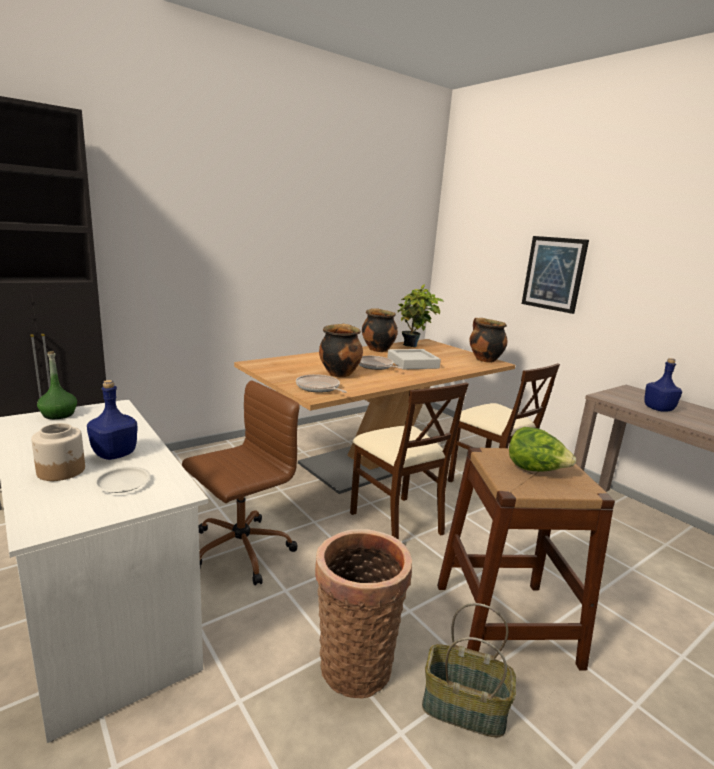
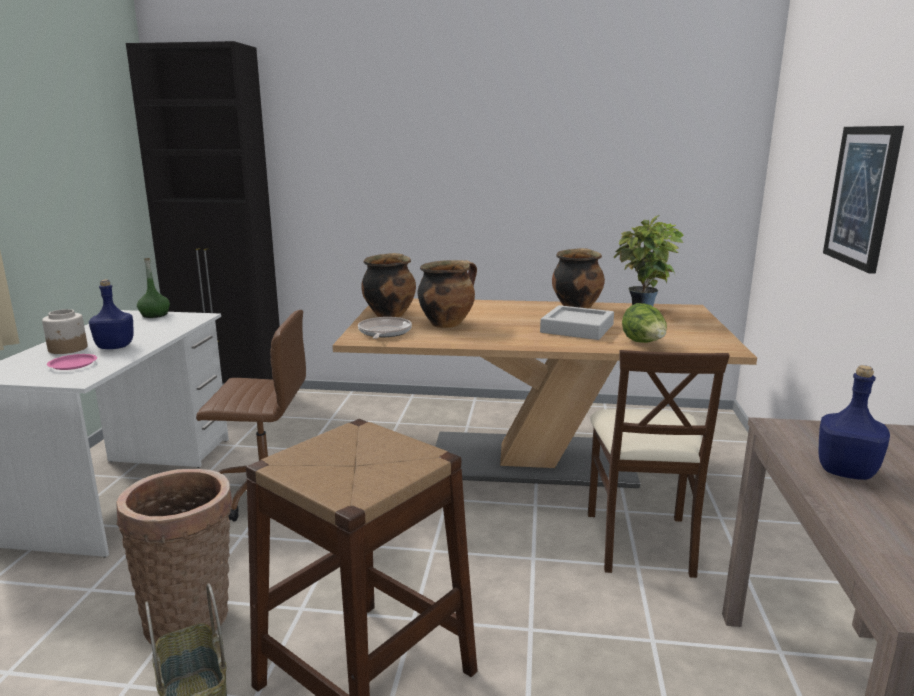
camera: 45 degrees right, 0 degrees up
white plate [94,467,151,493] -> pink plate [47,354,97,370]
beige chair [350,382,469,539] -> none
frying pan [359,356,403,370] -> none
cooking pot [469,318,507,363] -> cooking pot moved to [361,253,416,317]
lettuce [509,427,576,472] -> lettuce moved to [622,303,667,343]

